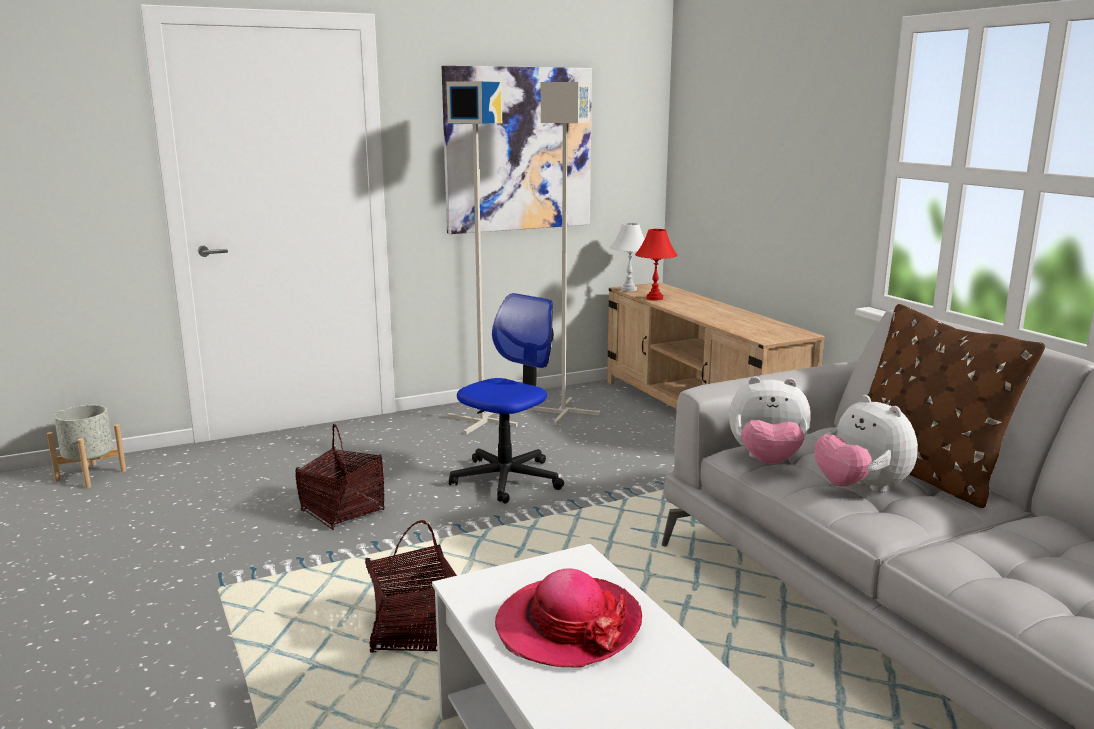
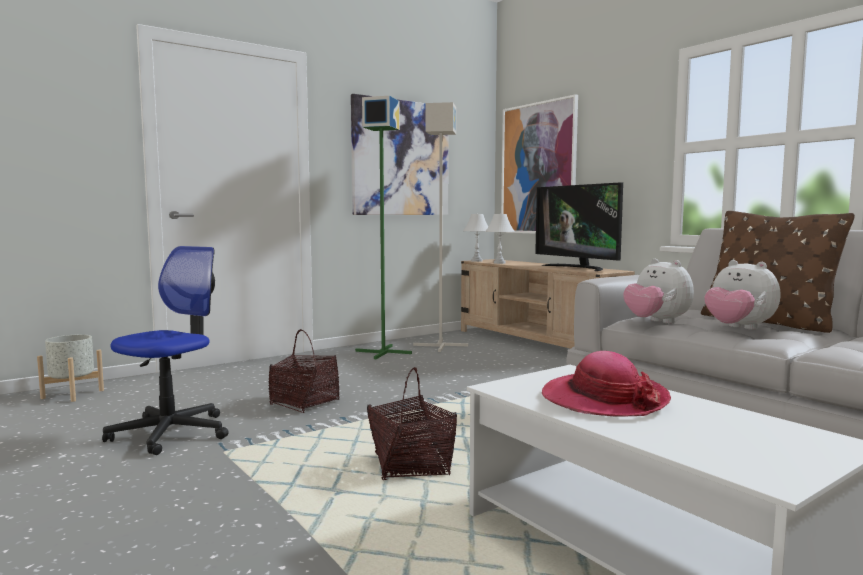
camera: 10 degrees left, 10 degrees down
grey floor lamp [446,81,518,435] -> green floor lamp [355,96,412,359]
office chair [449,293,564,504] -> office chair moved to [102,246,229,455]
red table lamp [635,229,678,301] -> white table lamp [485,213,515,264]
plush toy [729,376,810,465] -> plush toy turned 60 degrees clockwise [624,259,694,324]
none -> picture [501,94,578,234]
none -> television [535,182,623,271]

